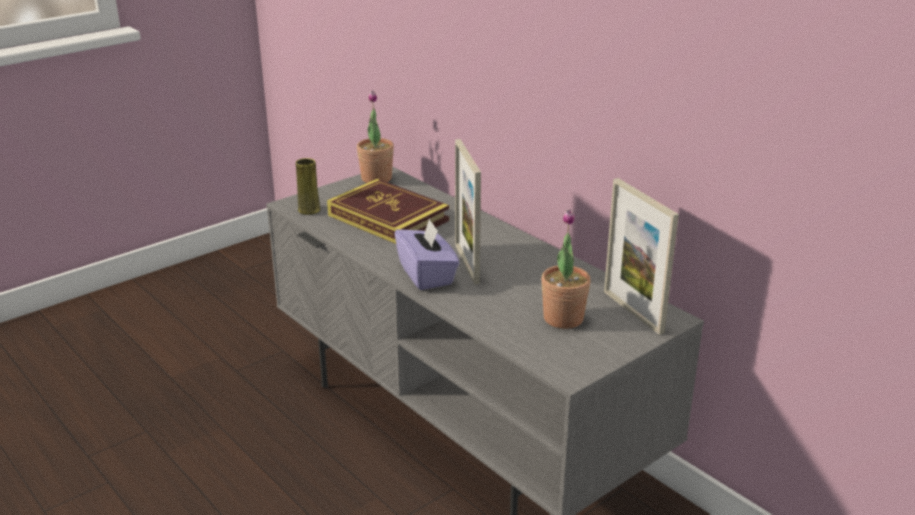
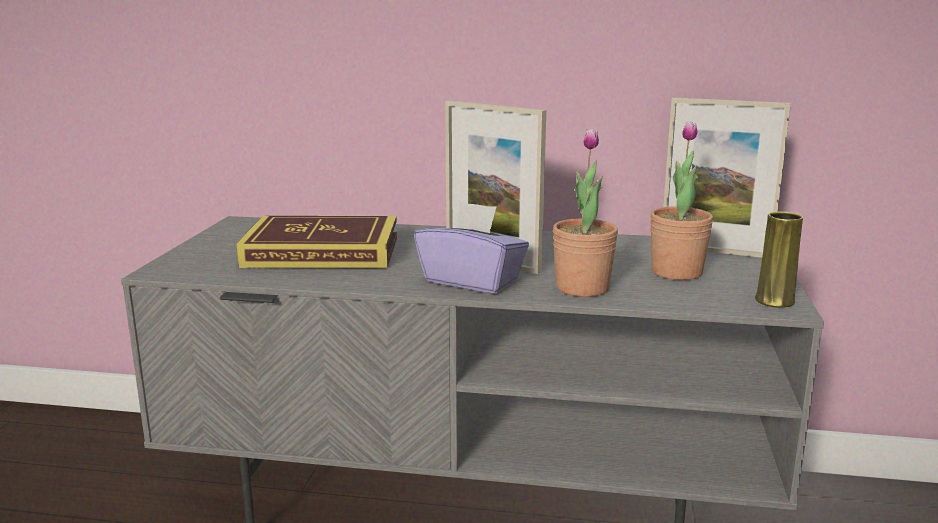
camera: 40 degrees left, 10 degrees down
yellow vase [296,158,321,215] -> yellow vase moved to [755,211,803,308]
potted plant [357,91,394,183] -> potted plant moved to [553,129,618,297]

